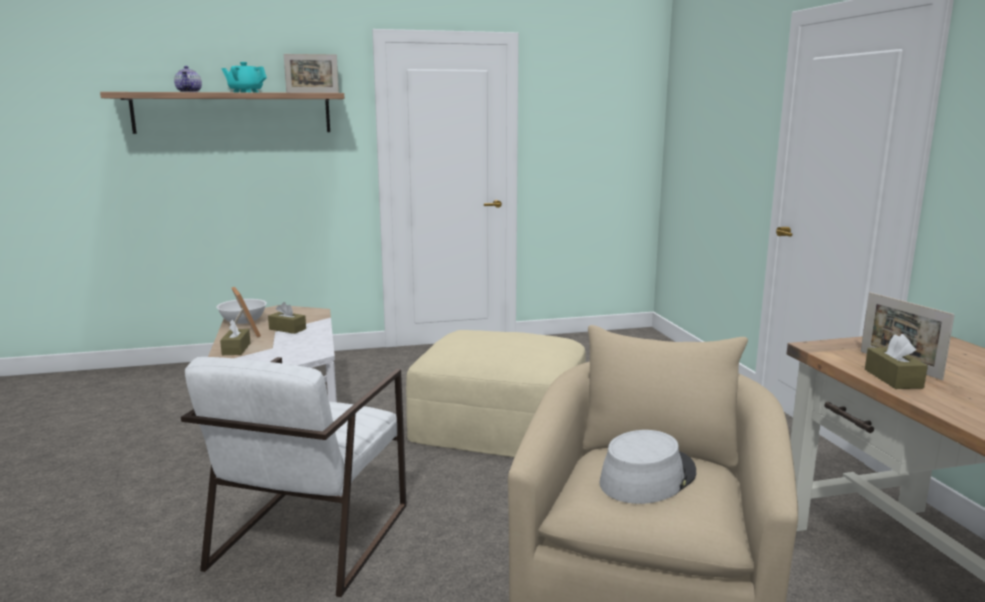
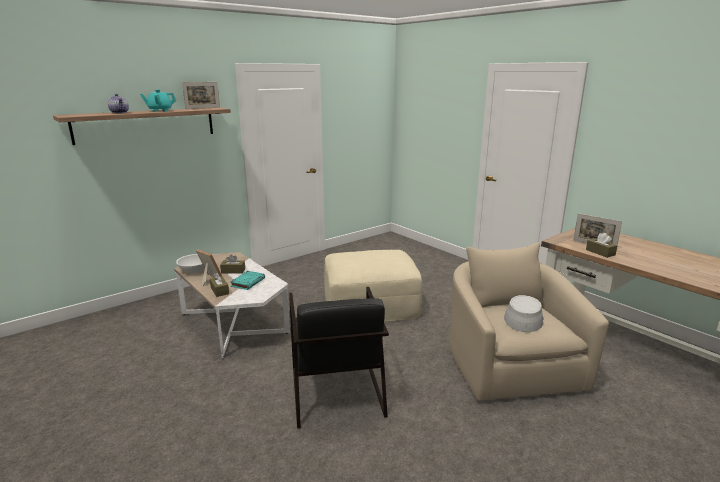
camera: 25 degrees left, 5 degrees up
white armchair [181,357,407,597] -> black armchair [289,287,389,429]
none -> turquoise book [230,271,265,290]

